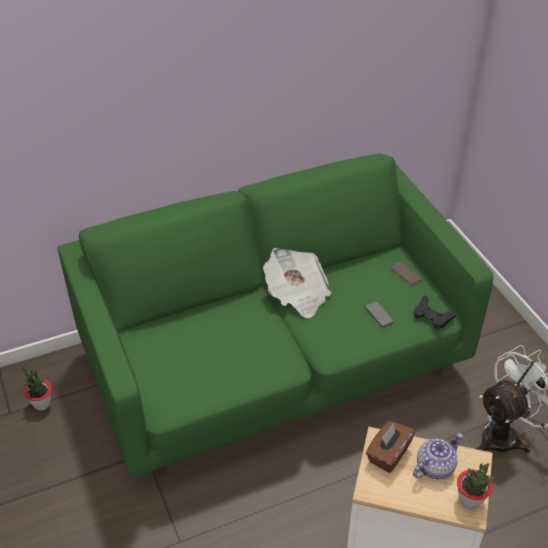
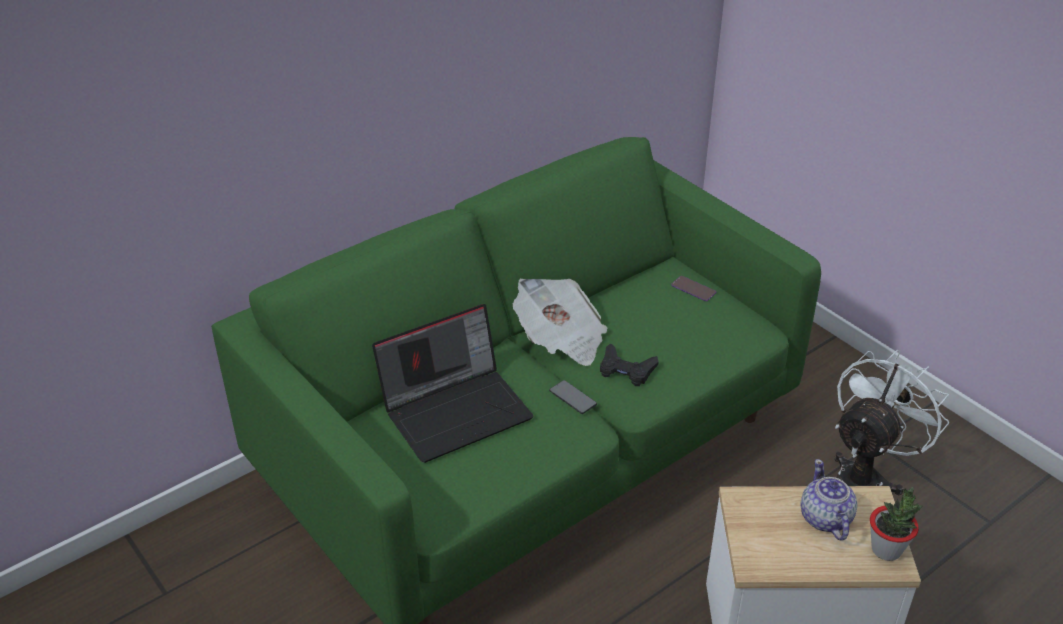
camera: 15 degrees left, 5 degrees down
potted plant [22,366,52,411] -> none
phone [364,301,394,327] -> phone moved to [549,380,597,414]
brown tissue box [366,421,415,473] -> none
teapot [413,433,463,479] -> teapot turned 45 degrees counterclockwise [801,459,857,541]
black game controller [414,295,456,330] -> black game controller moved to [600,343,659,386]
none -> laptop [372,304,533,463]

